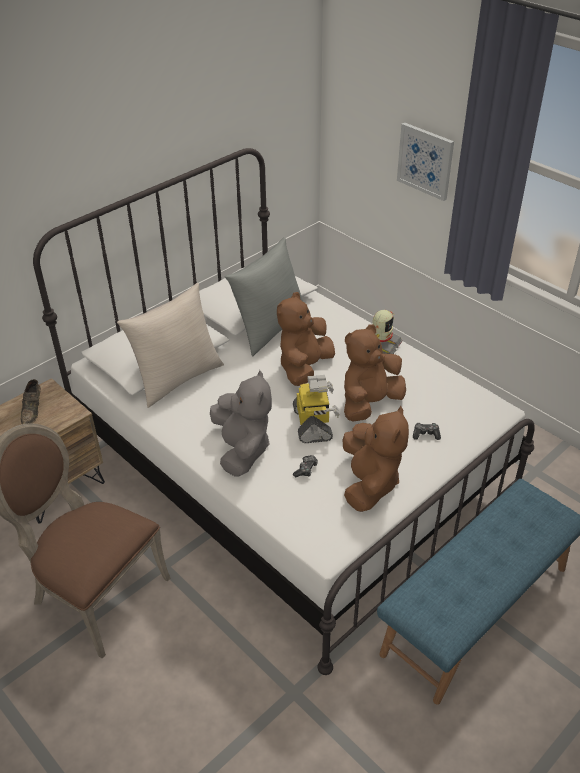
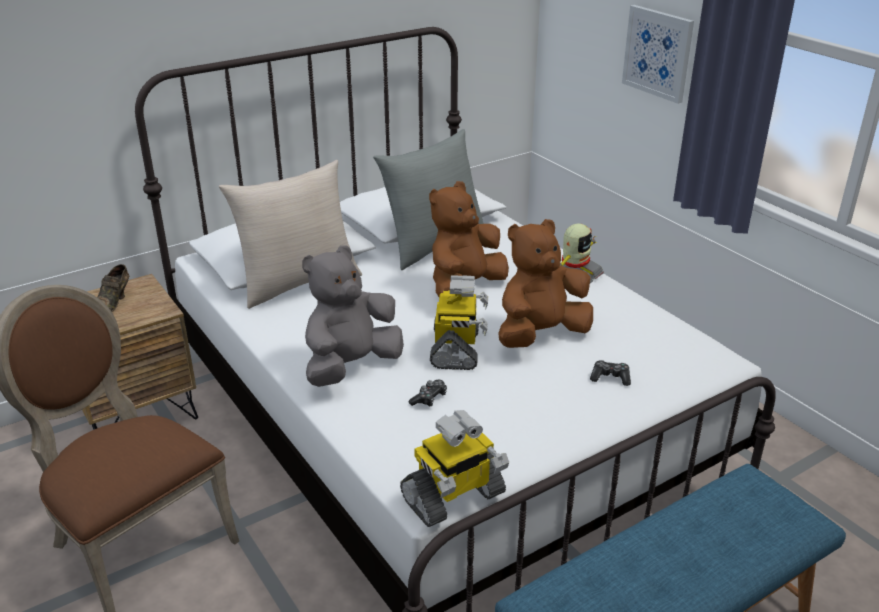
camera: 10 degrees right, 10 degrees down
grey plush toy [210,370,272,477] -> grey plush toy turned 135 degrees counterclockwise [302,245,404,387]
brown plush toy [343,406,409,512] -> none
none -> toy robot [400,410,509,527]

